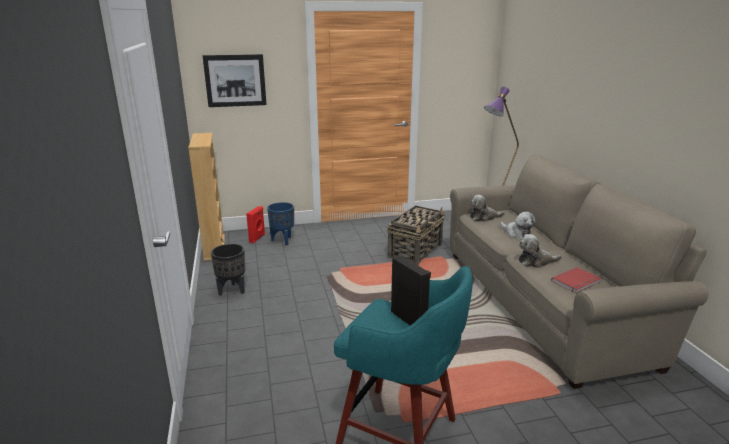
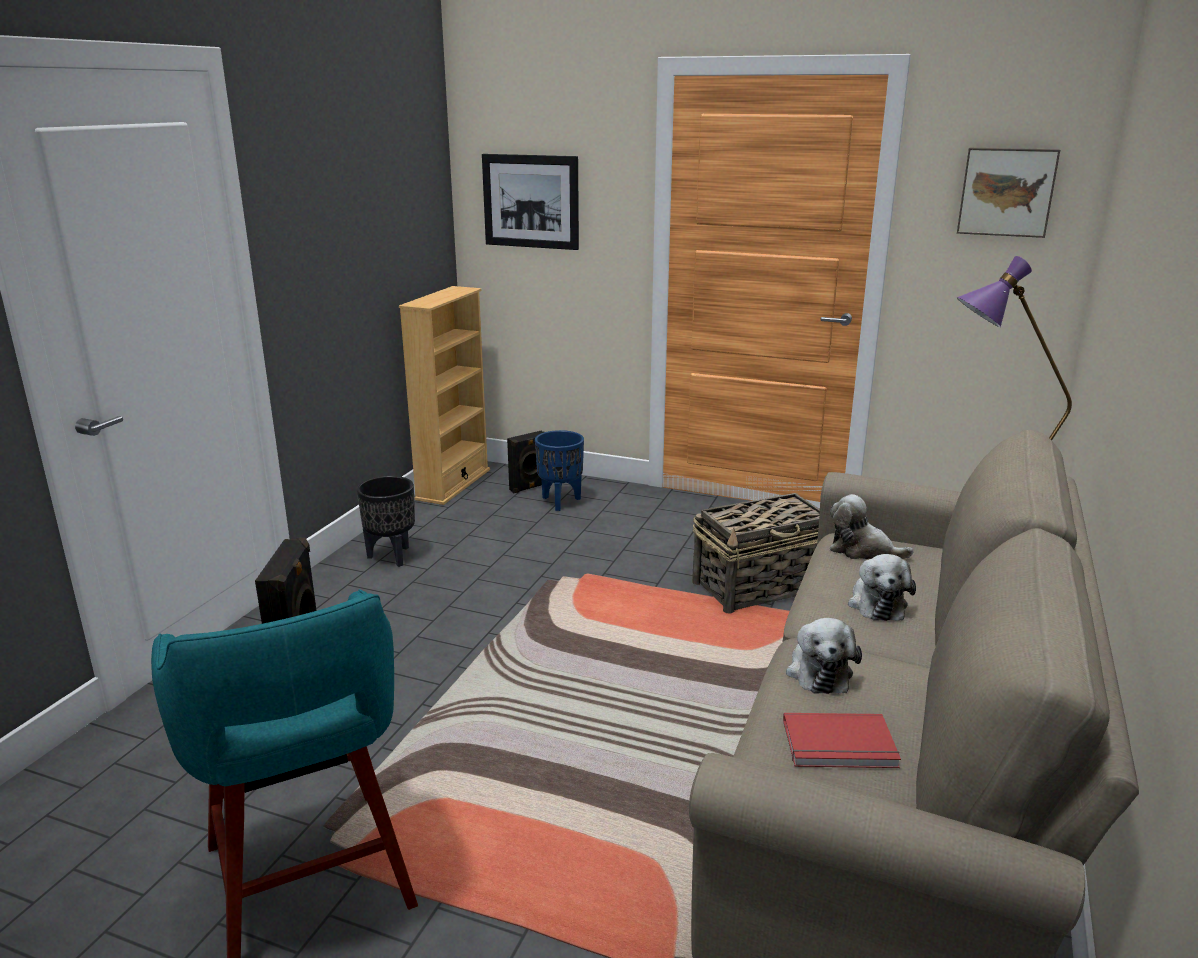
camera: 35 degrees right, 0 degrees up
red speaker [246,206,265,243] -> black speaker [507,431,544,493]
plush toy [519,234,562,268] -> plush toy turned 120 degrees counterclockwise [786,618,862,694]
none -> picture [957,148,1060,238]

